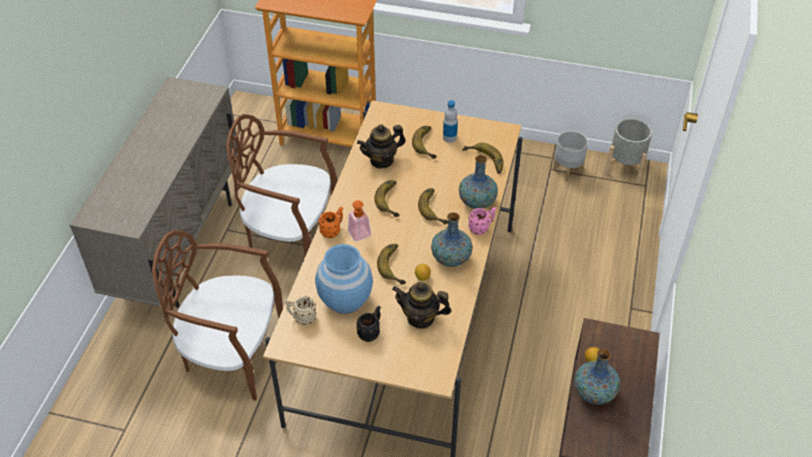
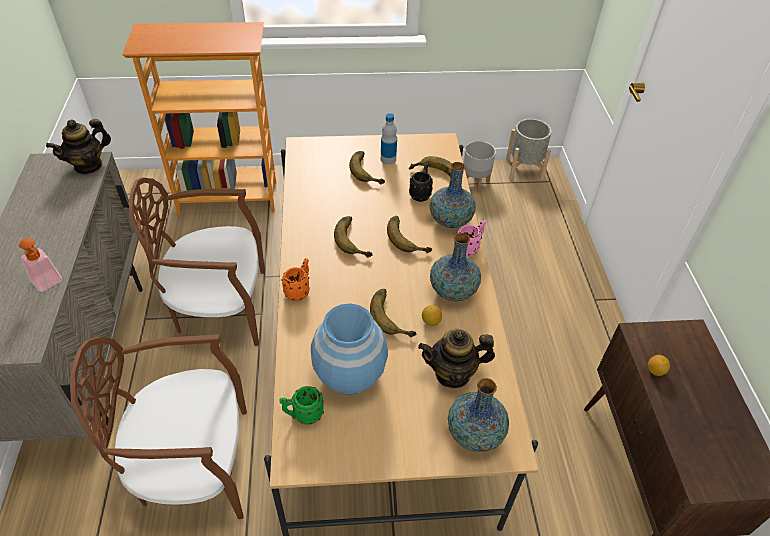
camera: 20 degrees left, 0 degrees up
beige mug [284,296,317,325] -> green mug [279,386,324,425]
soap dispenser [348,200,371,241] -> soap dispenser moved to [19,238,62,292]
black mug [356,306,381,342] -> black mug moved to [409,164,433,202]
teapot [357,124,406,168] -> teapot moved to [46,119,111,174]
vase [574,349,620,405] -> vase moved to [448,378,509,452]

